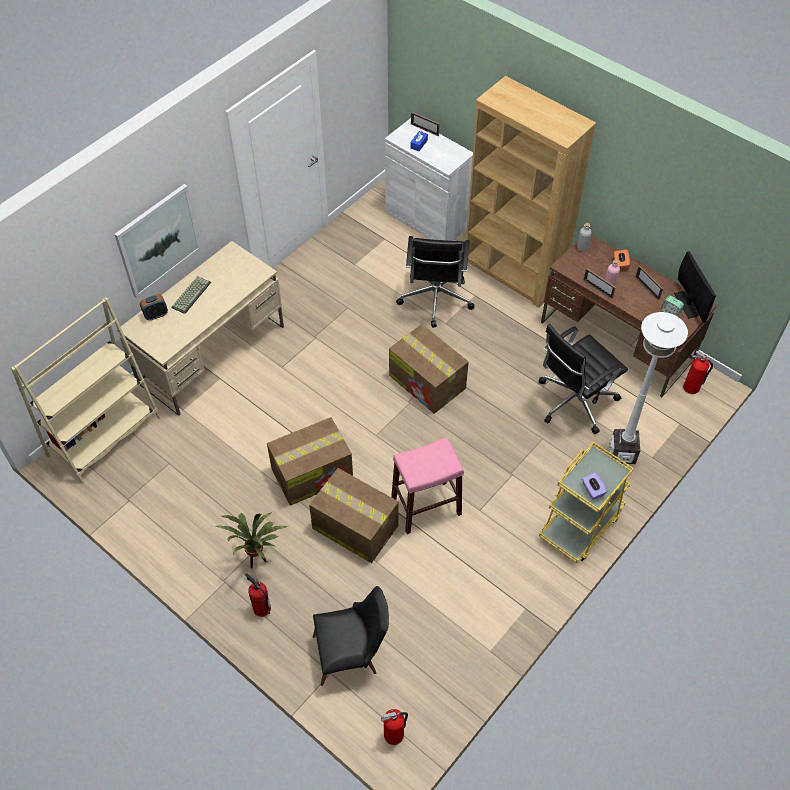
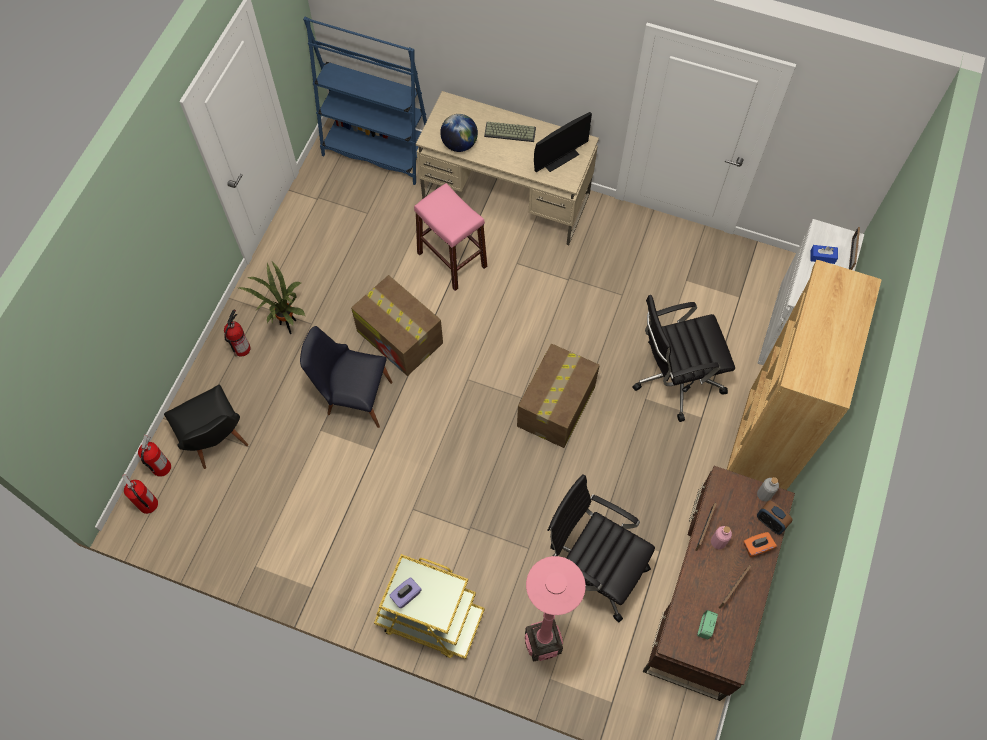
camera: 70 degrees right, 10 degrees up
beige bookcase [11,298,161,483] -> blue bookcase [303,17,427,185]
picture [114,184,201,298] -> none
alarm clock [140,294,168,321] -> alarm clock moved to [757,501,793,535]
cardboard box [309,468,399,563] -> black chair [300,326,393,428]
pink stool [391,437,464,534] -> pink stool moved to [414,183,487,291]
white floor lamp [609,312,688,464] -> pink floor lamp [525,556,586,662]
monitor [674,251,716,323] -> monitor moved to [534,112,592,172]
fire extinguisher [683,351,713,394] -> fire extinguisher moved to [138,435,171,477]
none -> globe [440,114,478,152]

